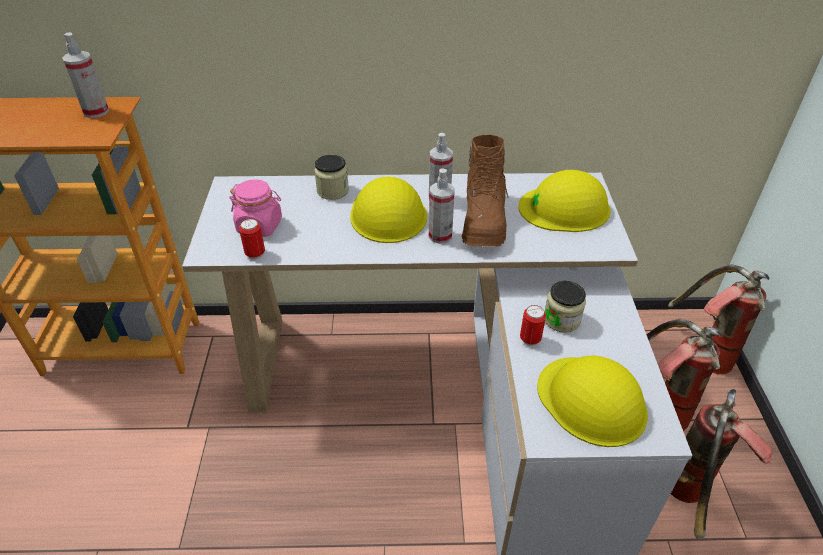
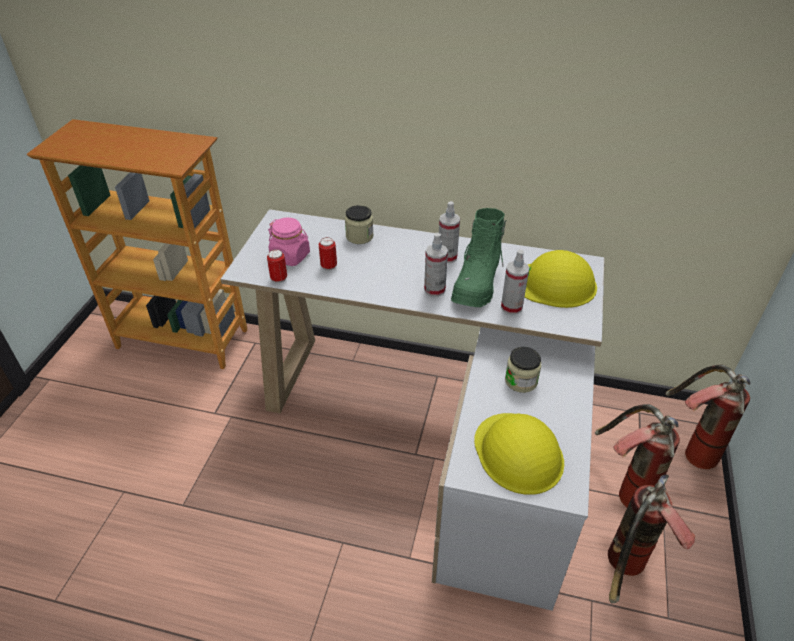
camera: 15 degrees right, 0 degrees up
spray bottle [62,32,109,118] -> spray bottle moved to [501,249,530,315]
yellow hard hat [350,176,427,243] -> none
brown boot [462,135,509,247] -> green boot [451,208,507,307]
can [520,305,546,346] -> can moved to [319,237,337,271]

